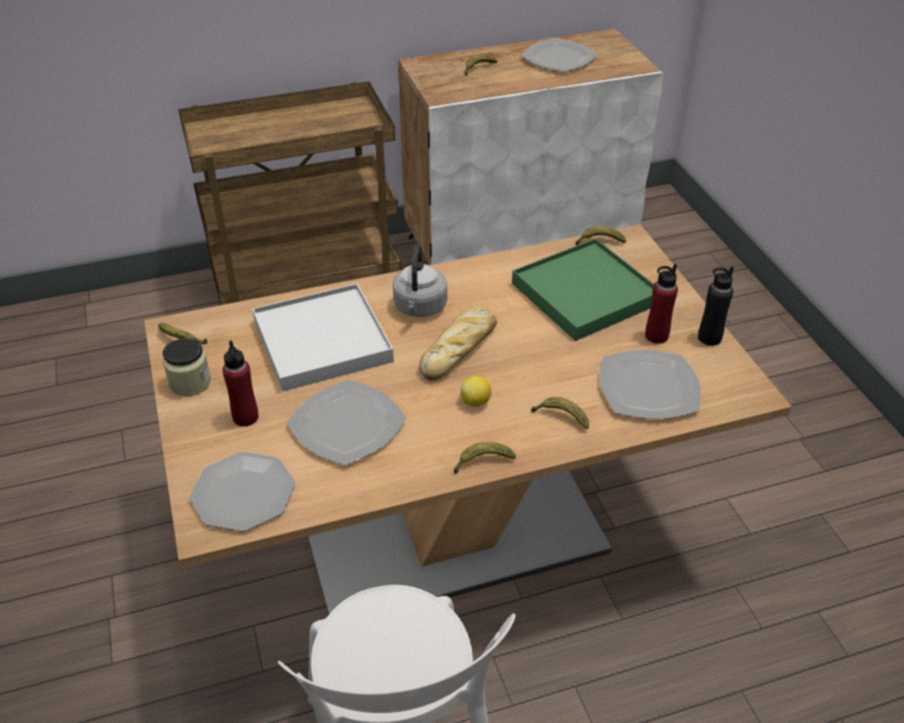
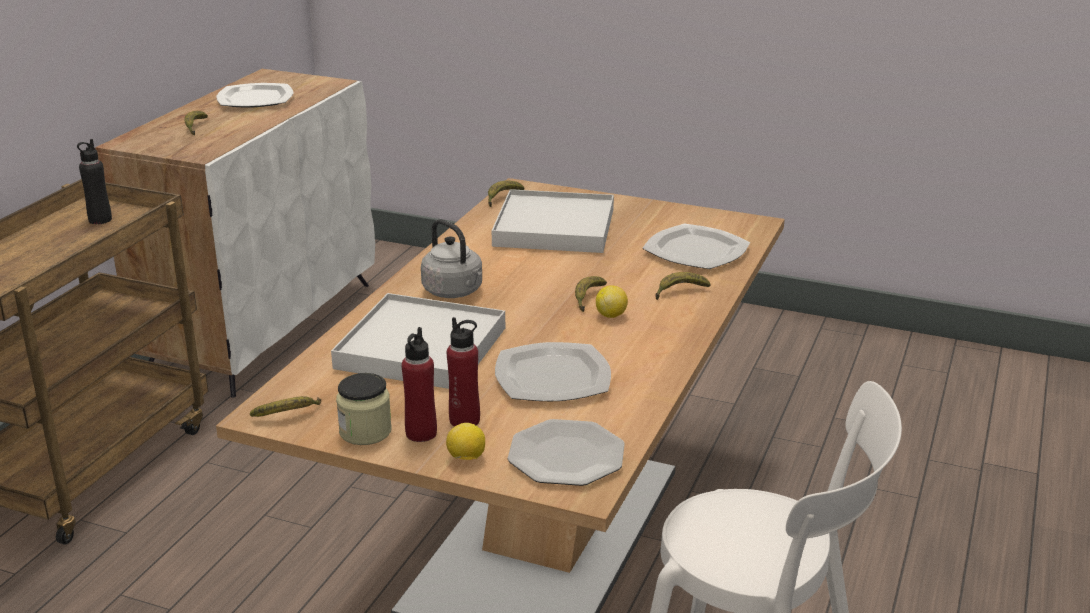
camera: 50 degrees left, 15 degrees down
bread [419,305,497,381] -> none
banana [454,442,516,474] -> banana moved to [575,276,607,312]
green tray [512,238,654,341] -> white tray [492,189,614,253]
red bottle [645,264,678,344] -> red bottle moved to [402,327,437,442]
black bottle [698,266,734,346] -> black bottle moved to [77,139,112,224]
none -> lemon [446,423,485,460]

